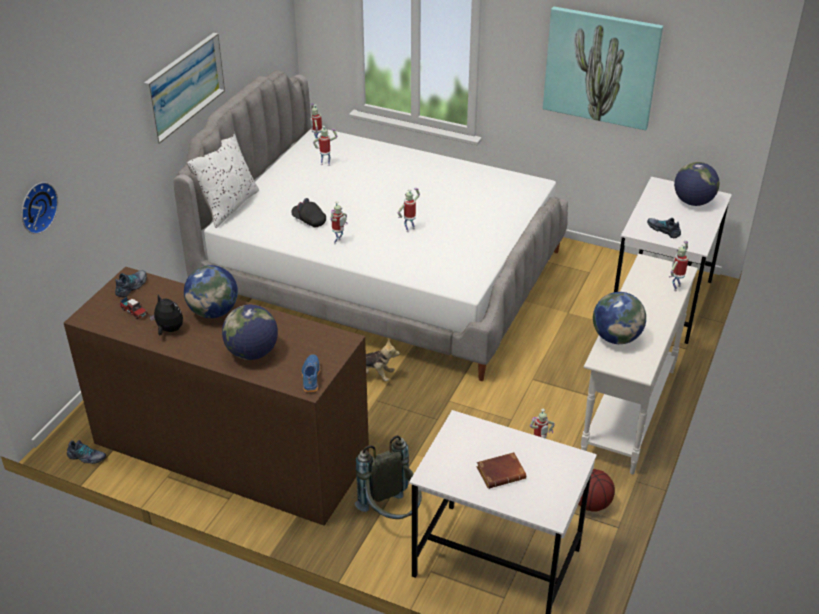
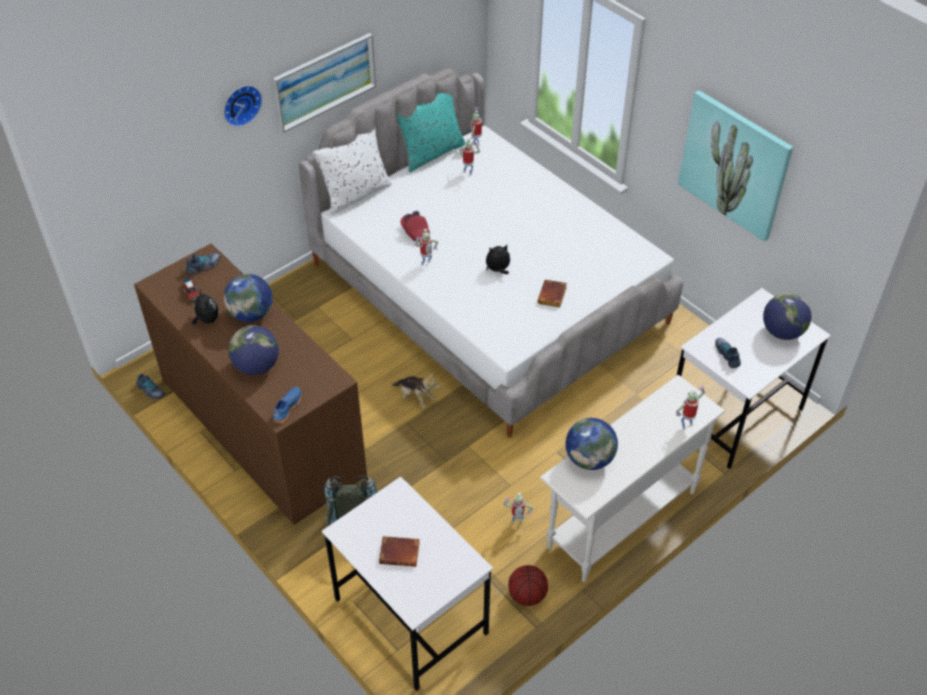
camera: 25 degrees right, 10 degrees up
wall clock [21,182,58,234] -> wall clock moved to [224,85,262,127]
black cap [291,198,326,227] -> red cap [400,211,430,242]
toy robot [398,188,420,232] -> plush toy [486,245,510,274]
none -> turquoise pillow [397,93,465,172]
none -> brown book [537,280,567,307]

